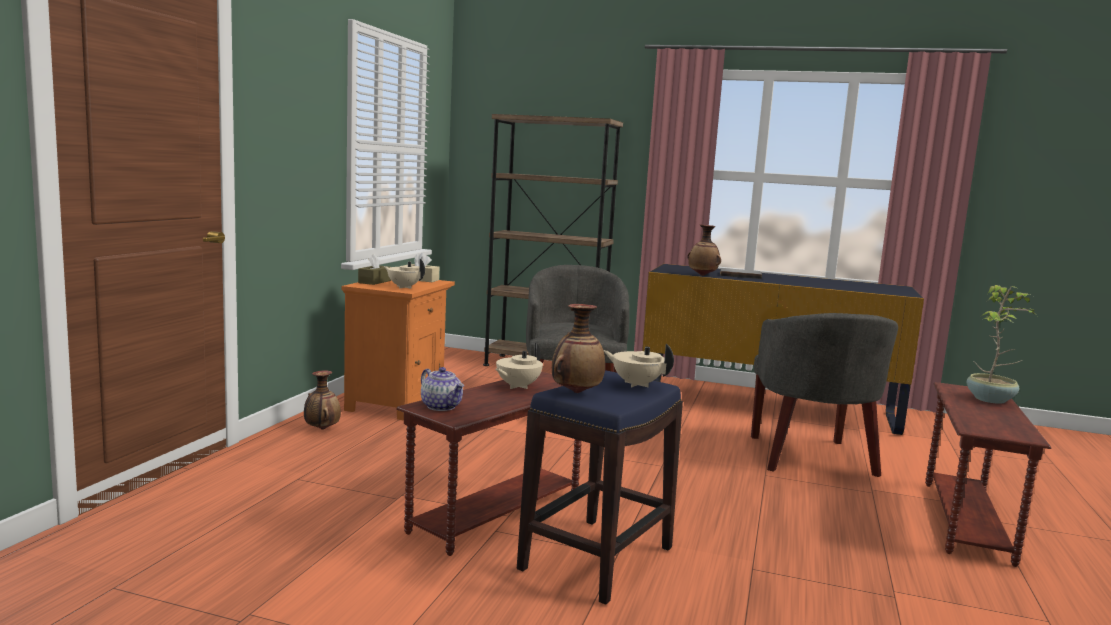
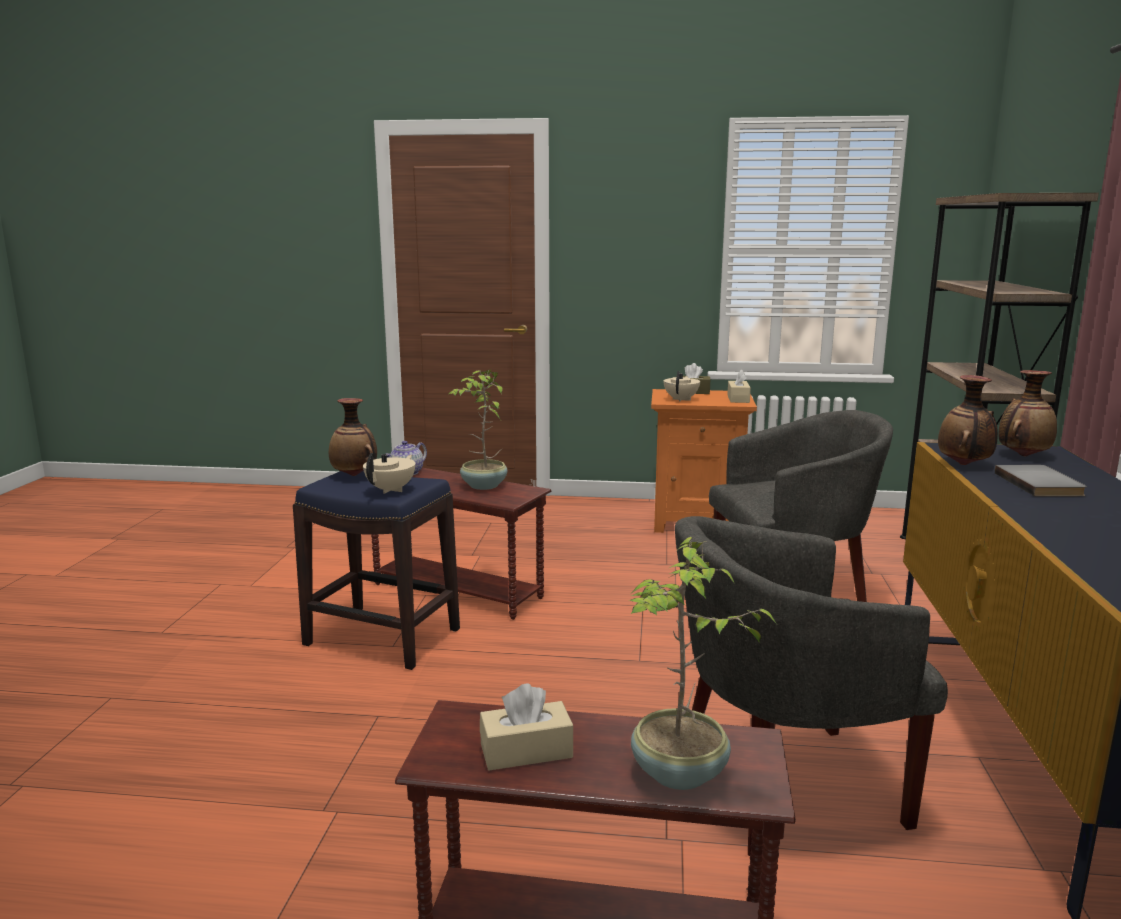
camera: 80 degrees right, 5 degrees up
vase [304,370,341,430] -> vase moved to [998,370,1057,457]
beige teapot [496,343,543,389] -> potted plant [449,369,507,490]
none -> beige tissue box [480,683,573,770]

